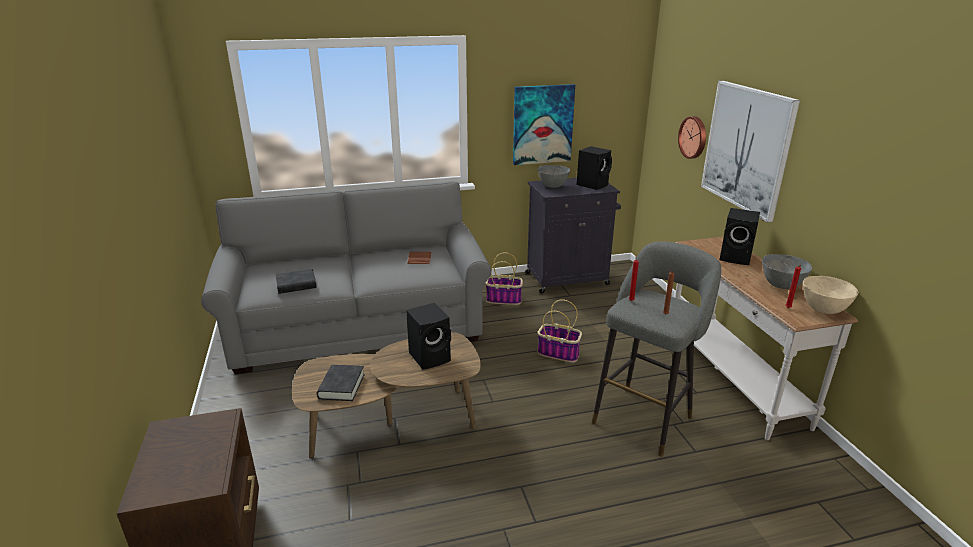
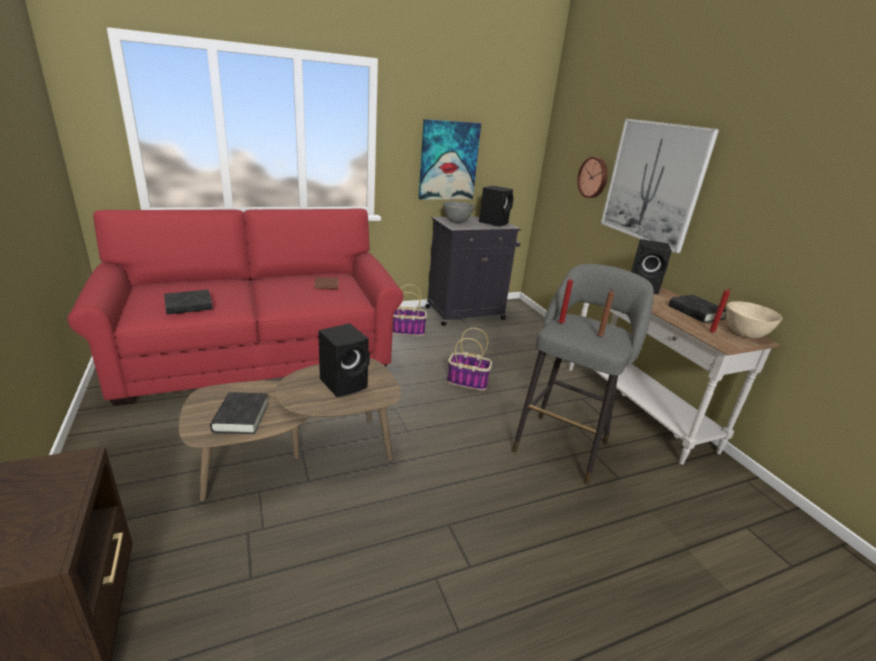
camera: 10 degrees left, 0 degrees up
grey sofa [201,181,491,374] -> red sofa [68,208,403,406]
grey bowl [762,254,812,289] -> black book [669,295,727,323]

